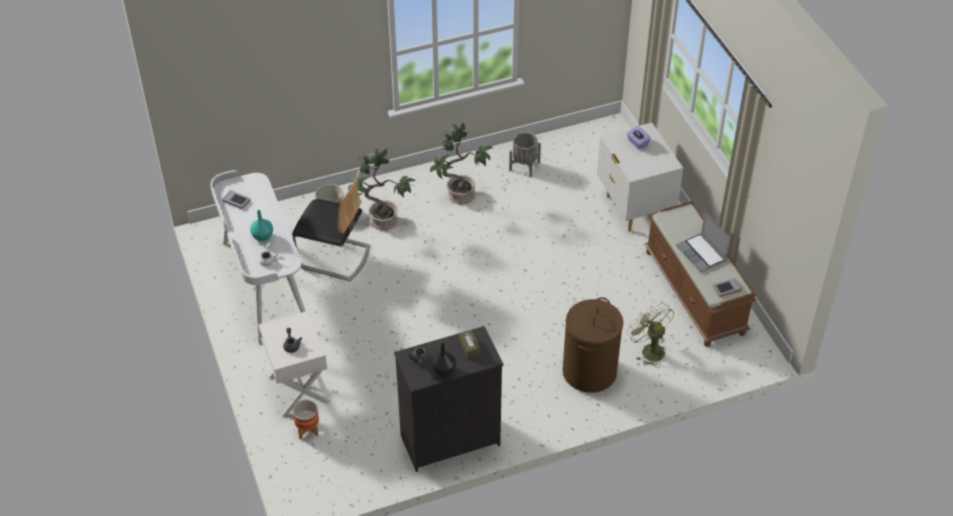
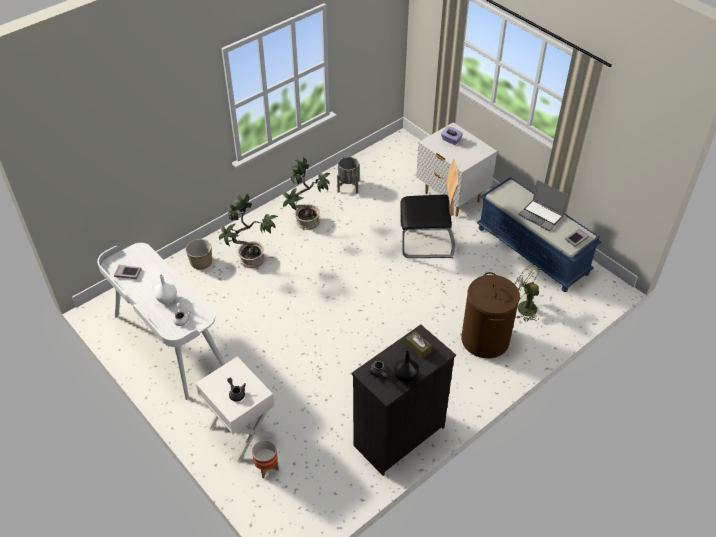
camera: 20 degrees left, 0 degrees up
turquoise vase [250,210,273,241] -> white vase [154,274,177,304]
chair [292,170,370,282] -> chair moved to [400,159,458,258]
brown bench [645,201,757,347] -> blue bench [477,177,602,292]

